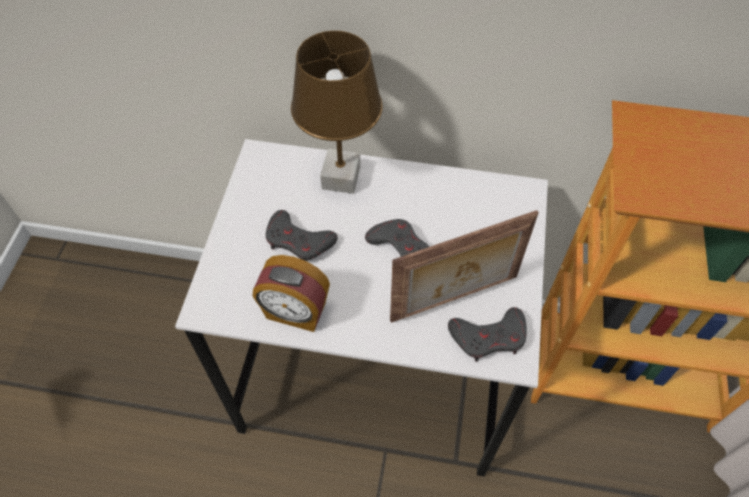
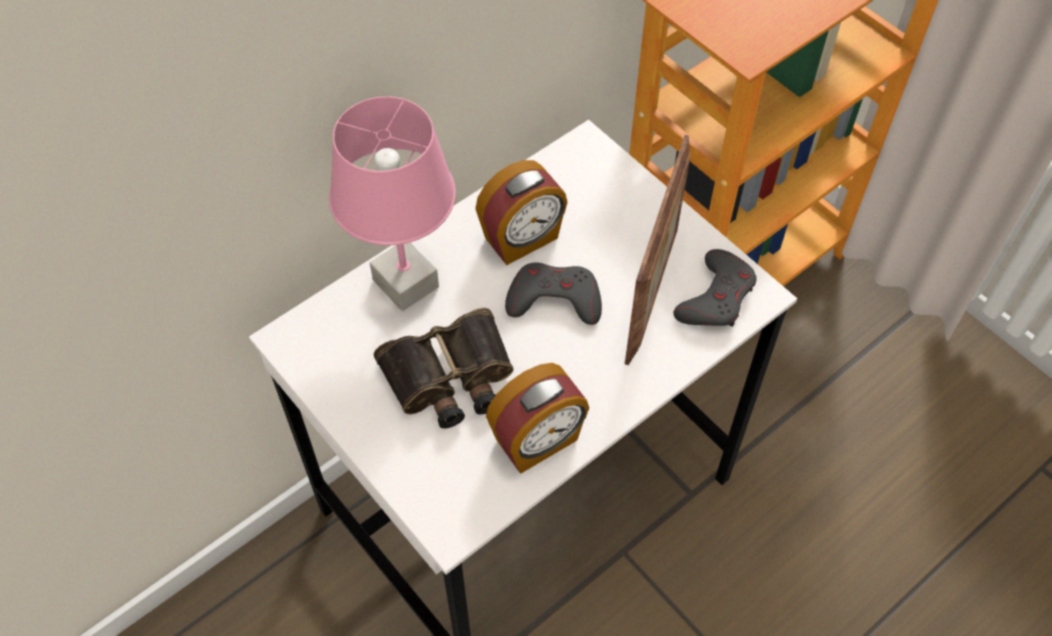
camera: 50 degrees left, 0 degrees up
grey game controller [266,210,337,261] -> binoculars [374,308,513,428]
brown table lamp [291,31,383,194] -> pink table lamp [329,96,456,311]
none -> alarm clock [475,160,567,265]

